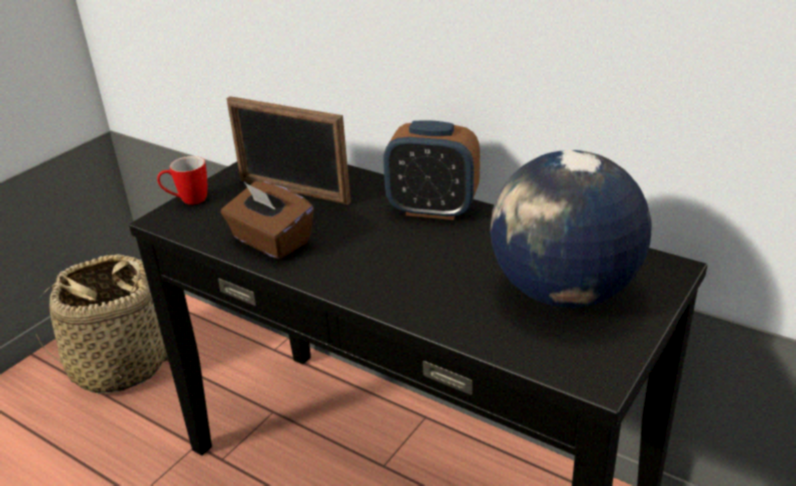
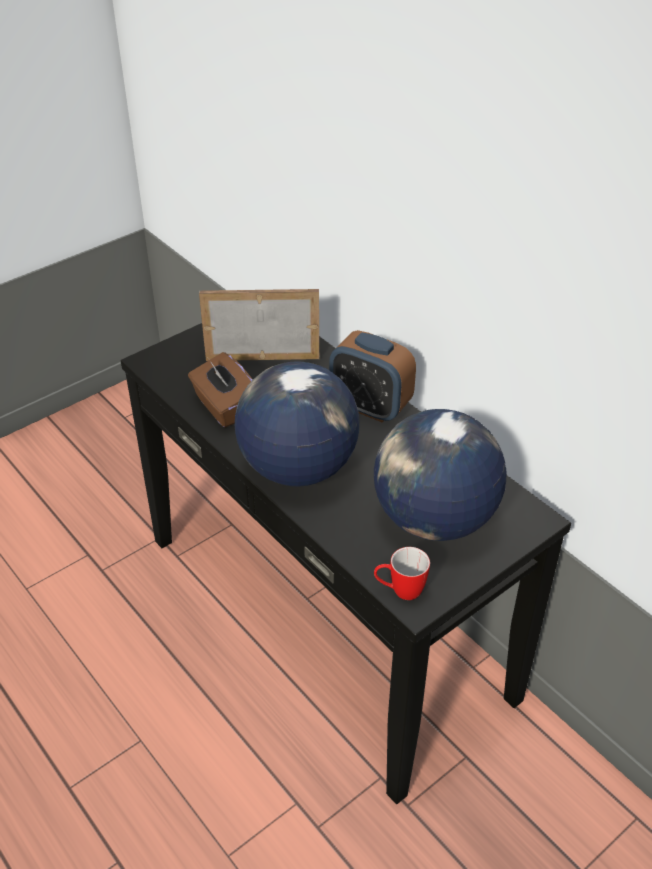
camera: 15 degrees right, 10 degrees up
basket [33,254,168,394] -> none
mug [157,156,207,205] -> mug moved to [374,547,430,600]
picture frame [226,96,351,205] -> picture frame turned 135 degrees clockwise [199,289,319,361]
none -> globe [235,361,360,487]

